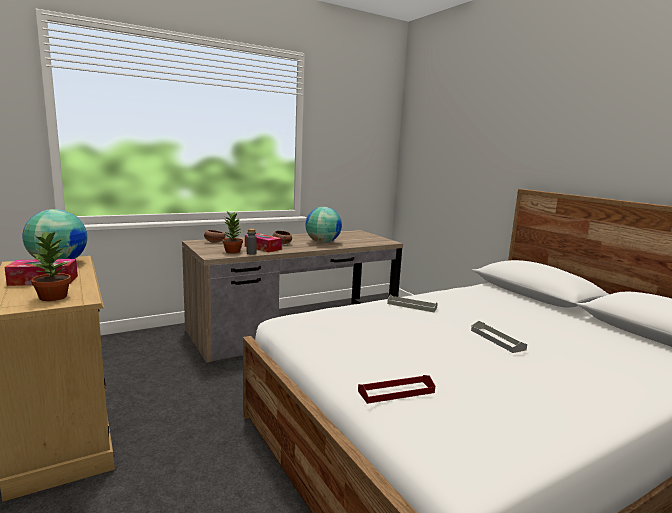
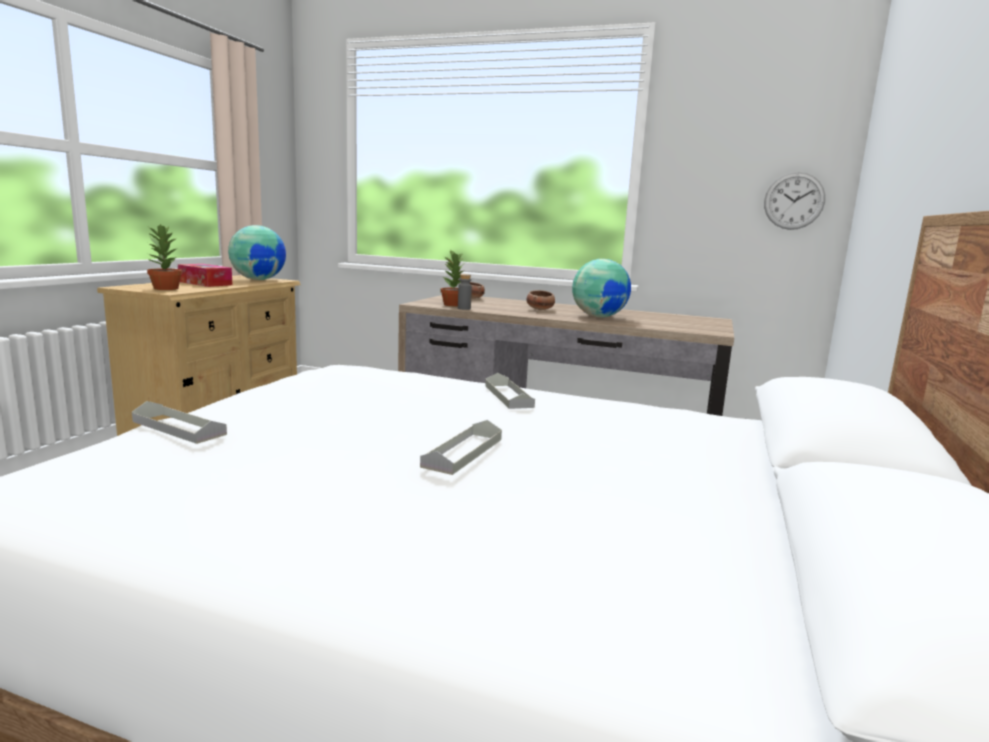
camera: 50 degrees right, 0 degrees up
tissue box [245,233,282,252] -> none
red tray [358,375,435,404] -> grey tray [132,401,227,444]
none -> wall clock [764,172,825,230]

